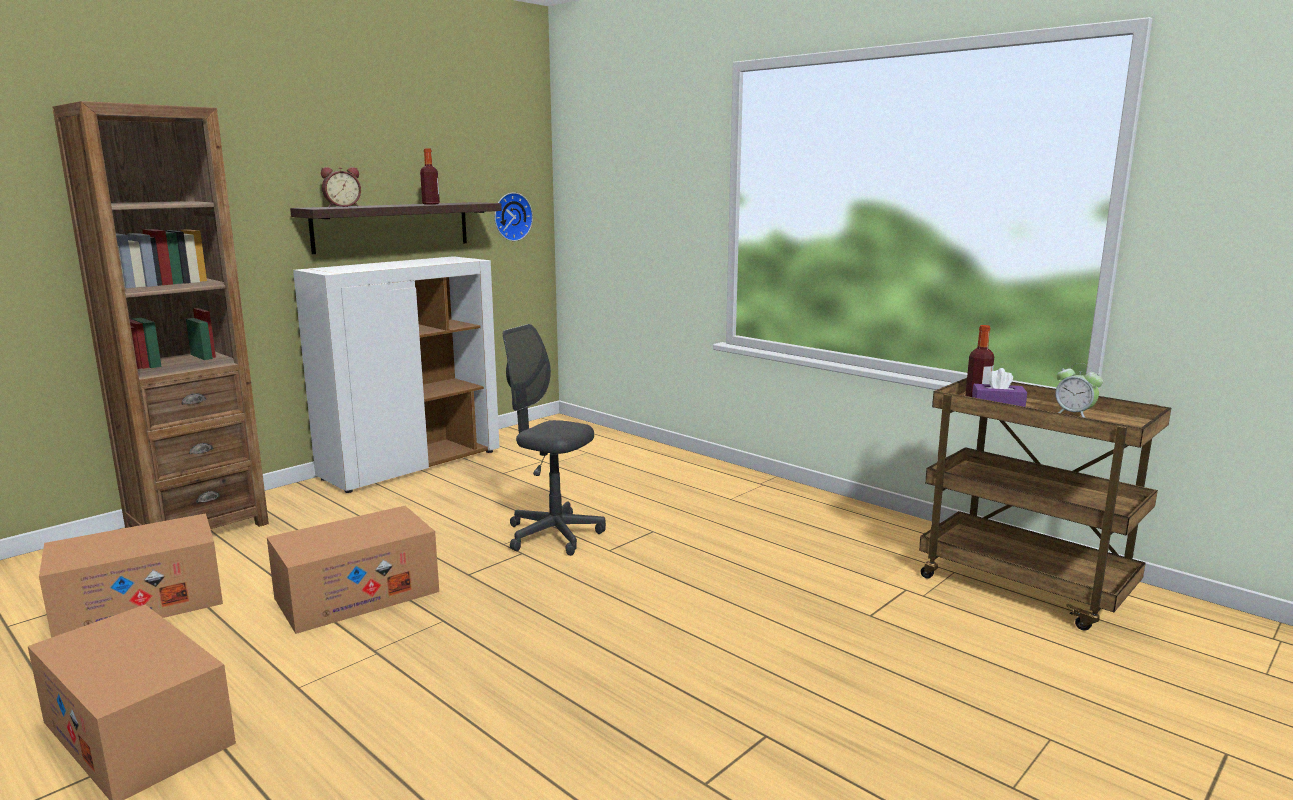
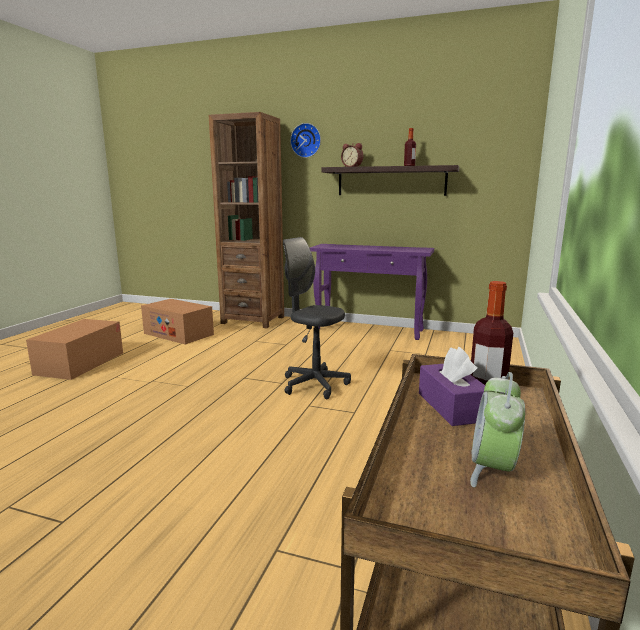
camera: 65 degrees right, 0 degrees up
cardboard box [267,506,439,634] -> none
white cabinet [293,256,500,493] -> purple console table [310,244,434,340]
wall clock [495,192,533,241] -> wall clock moved to [290,123,321,158]
grey office chair [503,324,606,556] -> grey office chair turned 60 degrees counterclockwise [283,237,351,399]

